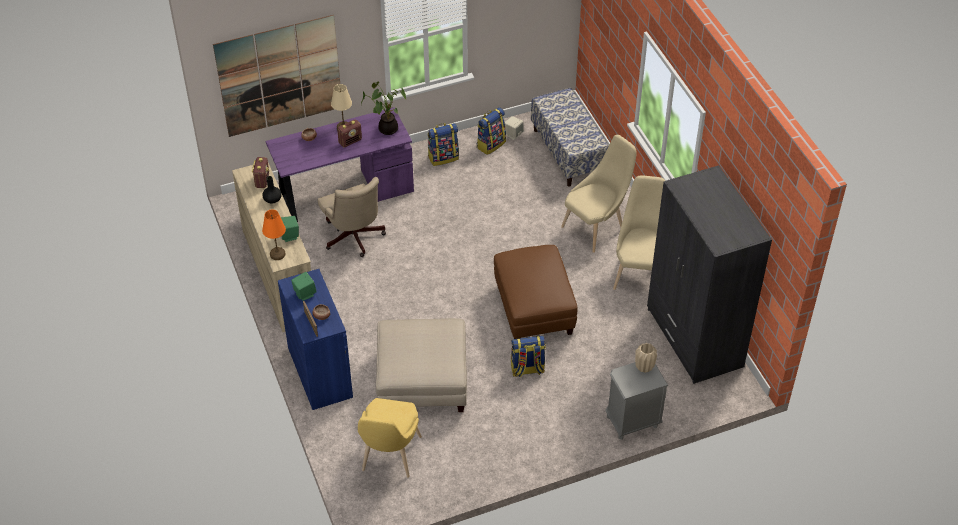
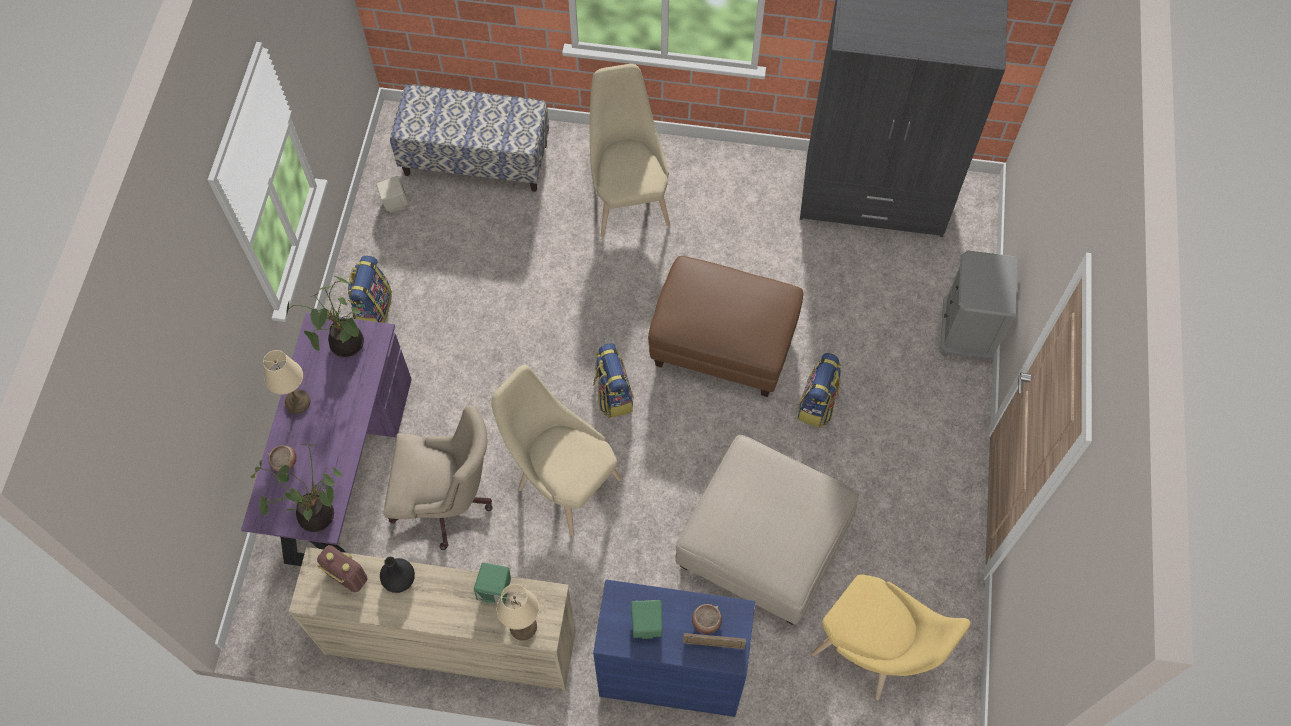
camera: 60 degrees left, 15 degrees up
picture [213,15,340,137] -> none
orange table lamp [262,209,286,260] -> beige table lamp [497,584,539,641]
radio [337,119,362,147] -> none
backpack [477,107,506,155] -> backpack moved to [593,343,634,418]
beige chair [613,175,665,290] -> beige chair moved to [491,365,621,536]
beige vase [635,343,657,373] -> none
none -> potted plant [251,444,343,532]

